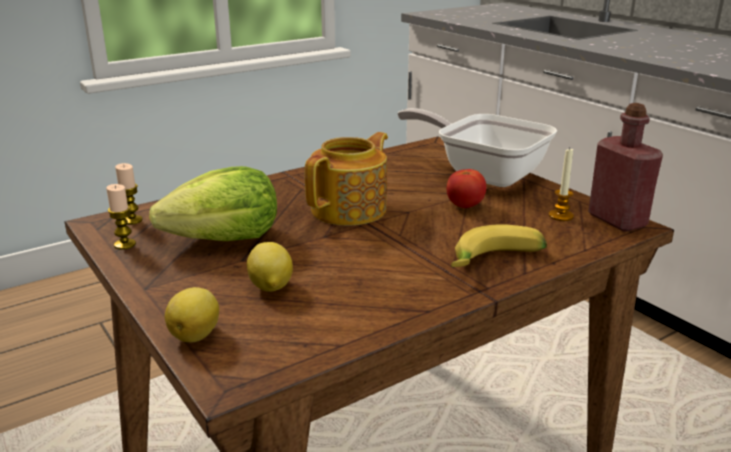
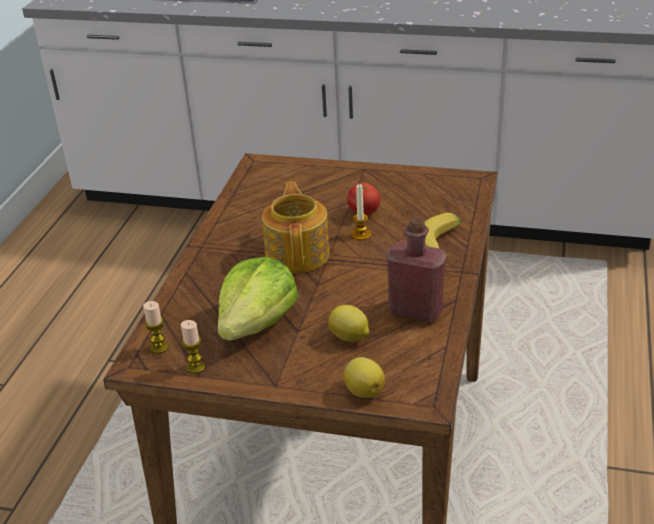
camera: 40 degrees left, 10 degrees up
frying pan [397,108,557,187] -> none
candle [549,148,574,221] -> candle moved to [351,184,371,241]
red bottle [588,103,663,232] -> red bottle moved to [386,217,446,323]

